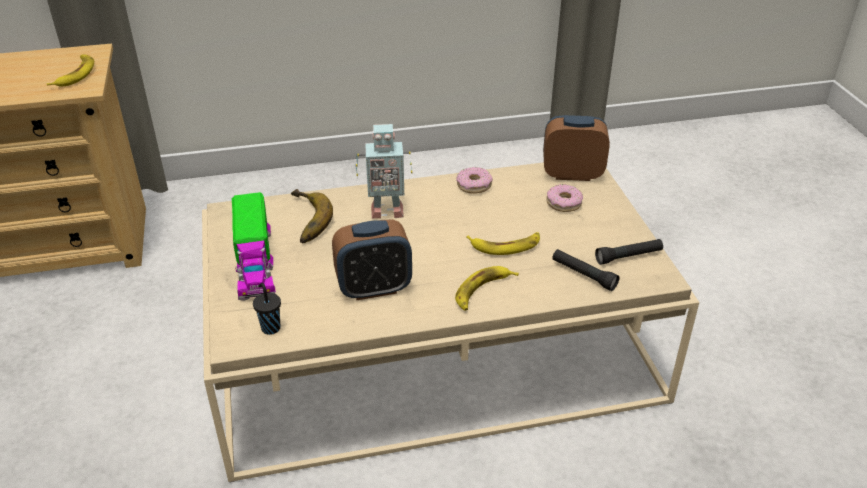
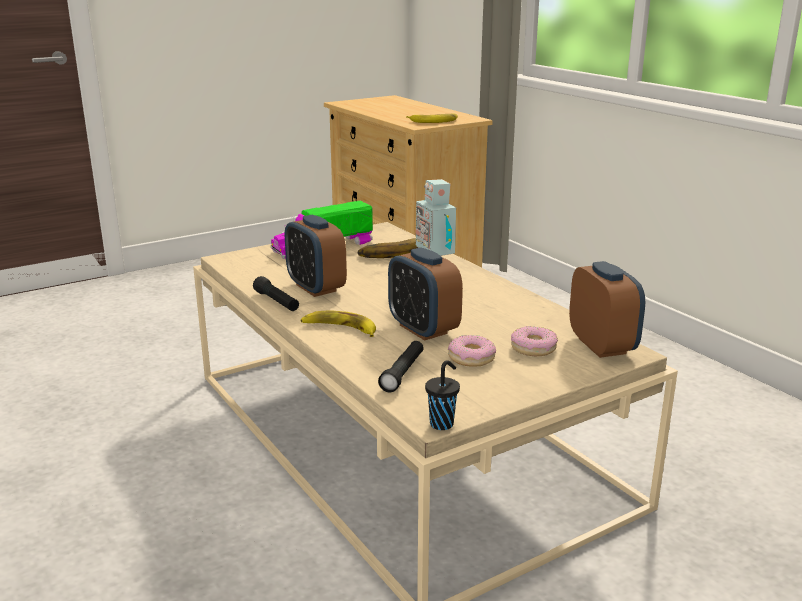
camera: 70 degrees right, 15 degrees down
black cup [253,283,281,335] -> black cup moved to [425,360,460,430]
donut [456,167,493,194] -> donut moved to [448,335,496,367]
banana [466,232,540,255] -> alarm clock [388,247,463,341]
black flashlight [595,239,663,265] -> black flashlight moved to [253,276,299,311]

